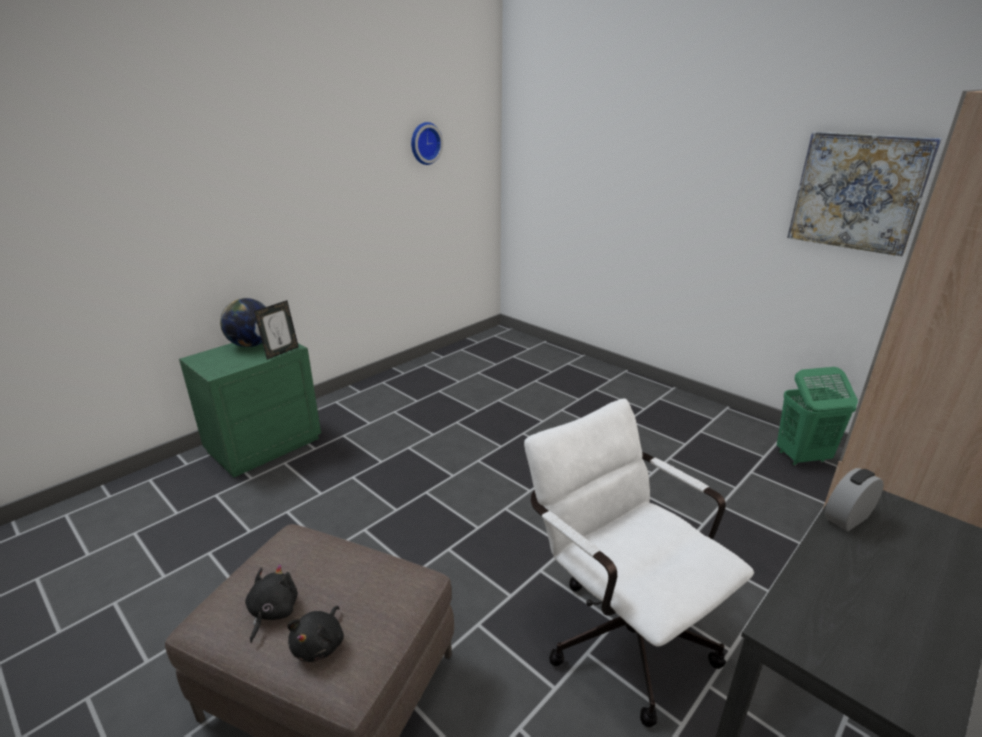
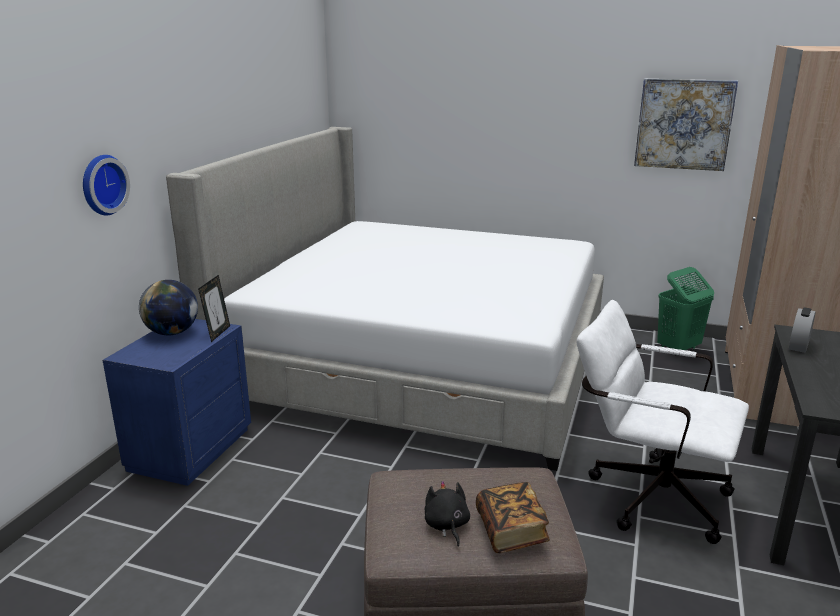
camera: 25 degrees left, 5 degrees down
green nightstand [179,343,321,477] -> blue nightstand [103,319,251,486]
black plush toy [288,606,344,662] -> book [476,482,550,553]
wall clock [411,122,443,165] -> wall clock moved to [83,155,130,216]
none -> bed [166,127,604,471]

